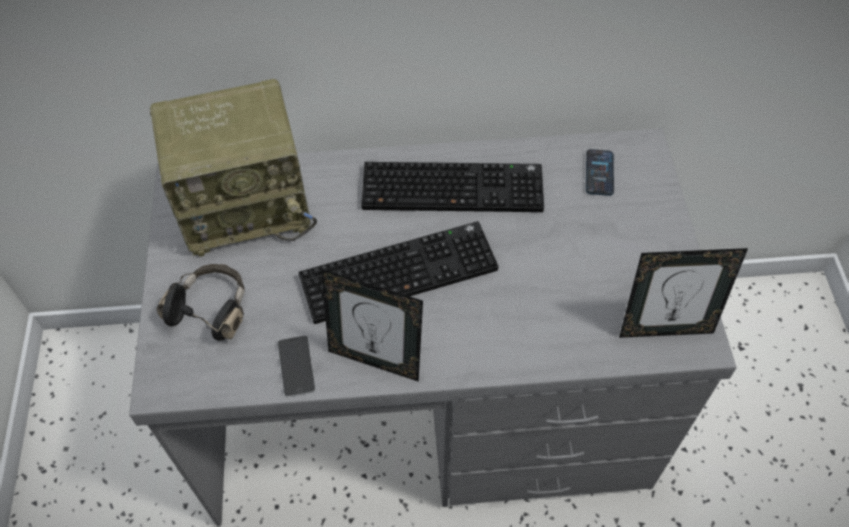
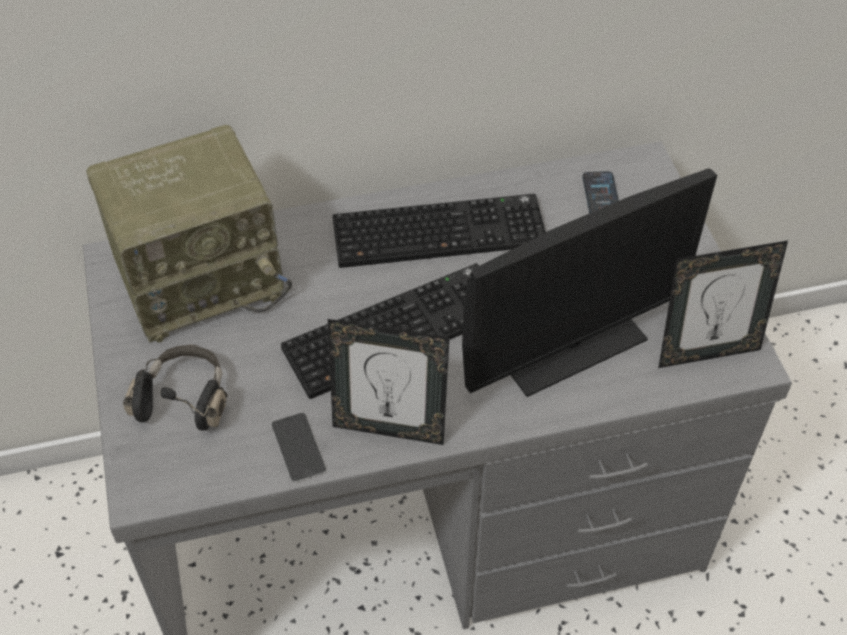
camera: 10 degrees left, 5 degrees down
none -> monitor [462,168,717,397]

